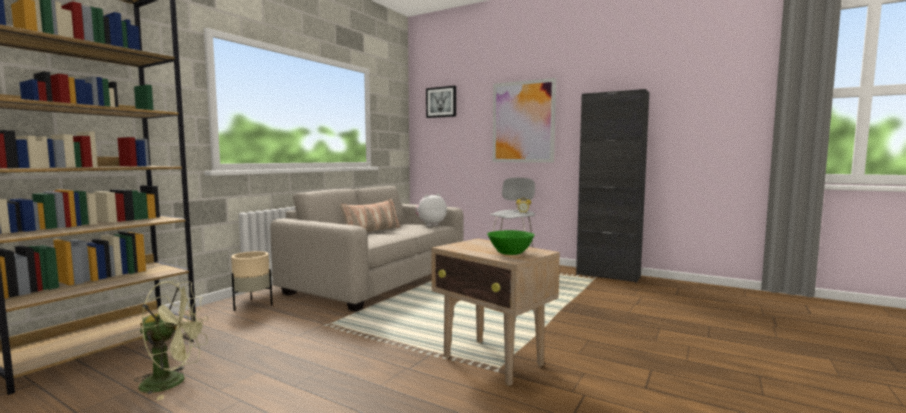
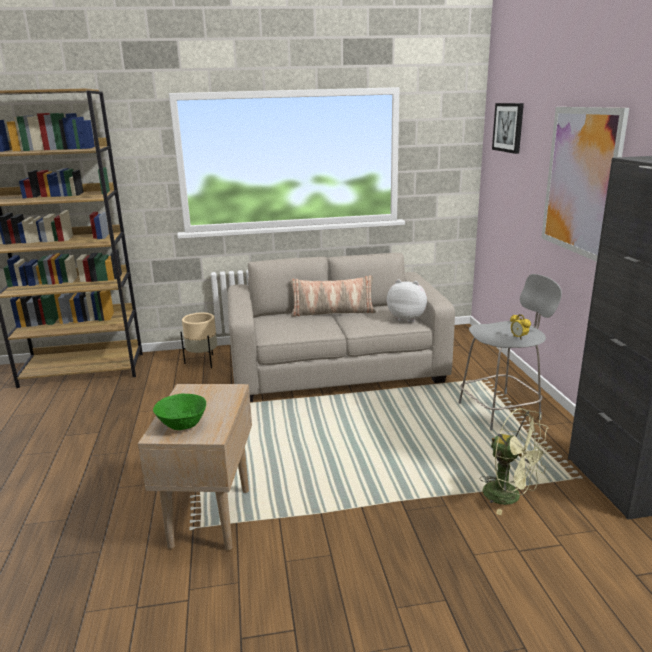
camera: 50 degrees right, 15 degrees up
green fan [134,280,209,401] -> green fan moved to [479,408,550,515]

